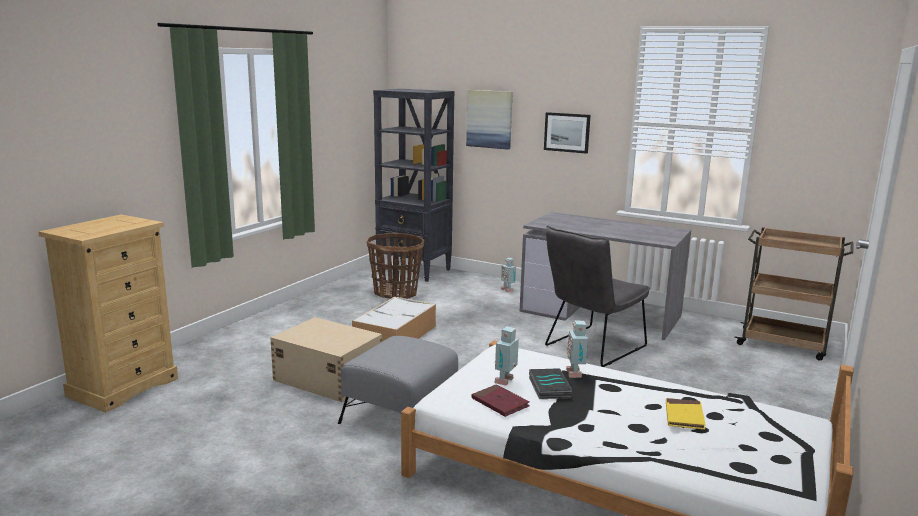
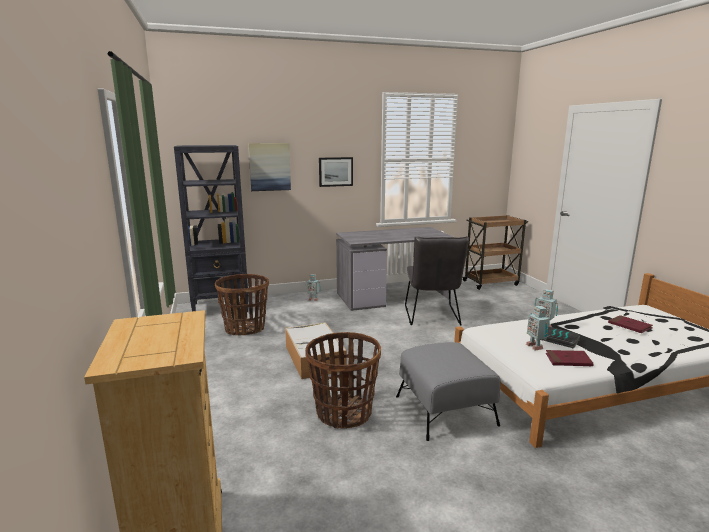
camera: 45 degrees left, 0 degrees up
beige storage box [270,317,382,402] -> basket [305,332,381,429]
yellow book [666,398,706,430] -> red book [608,315,653,333]

